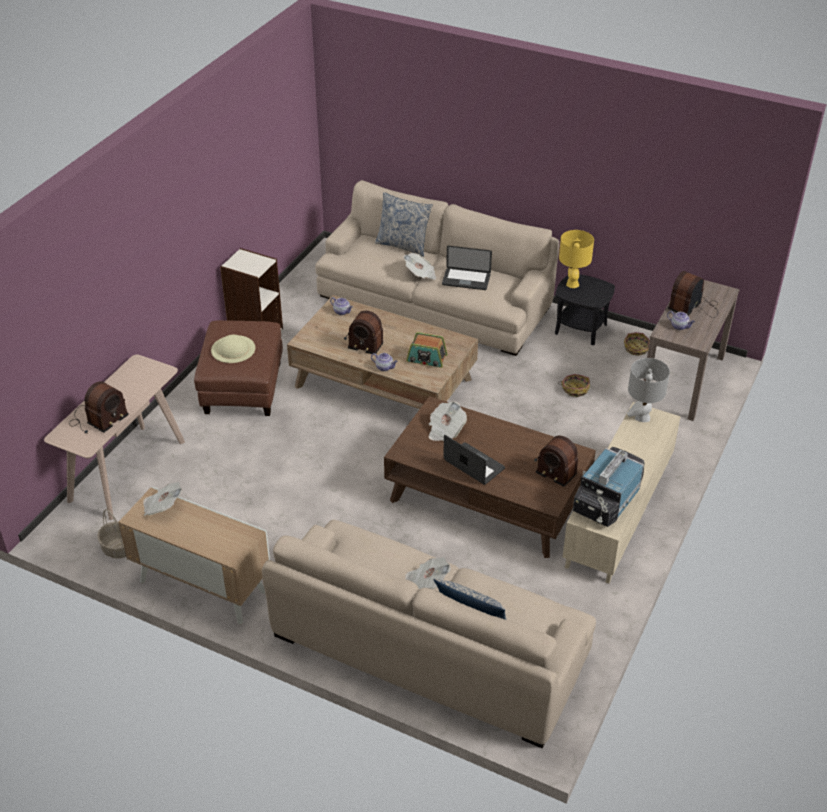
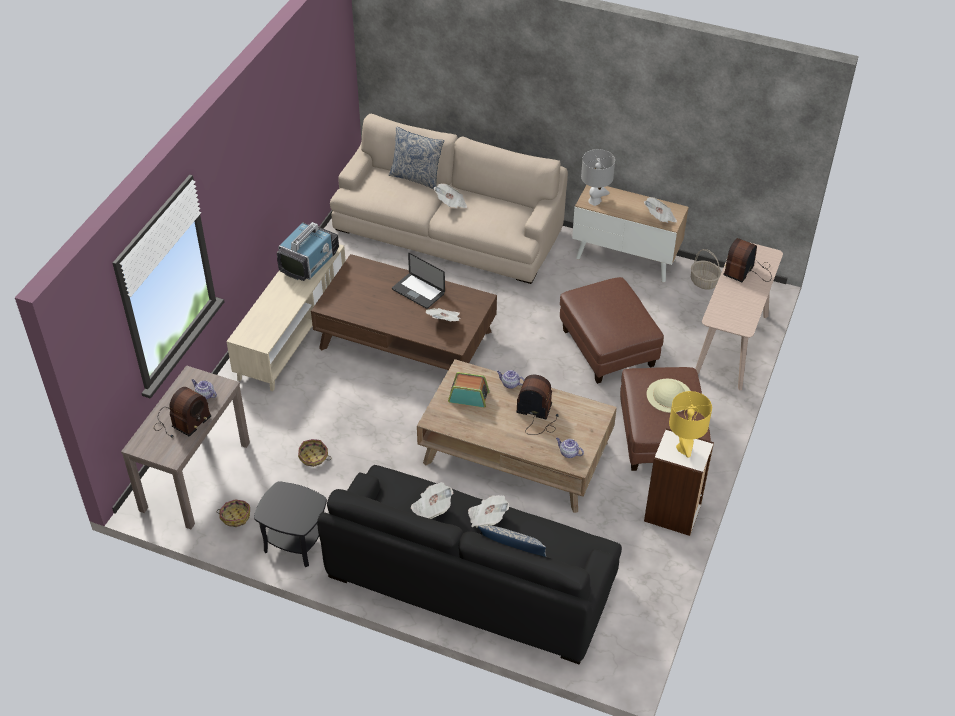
camera: 175 degrees right, 5 degrees up
beige sofa [315,180,559,356] -> black sofa [317,465,622,664]
laptop [442,246,492,290] -> newspaper [411,482,453,519]
radio [534,436,578,487] -> none
yellow table lamp [559,230,594,288] -> yellow table lamp moved to [669,391,712,458]
grey table lamp [627,358,670,422] -> grey table lamp moved to [581,149,615,206]
none -> brown ottoman [560,277,664,384]

